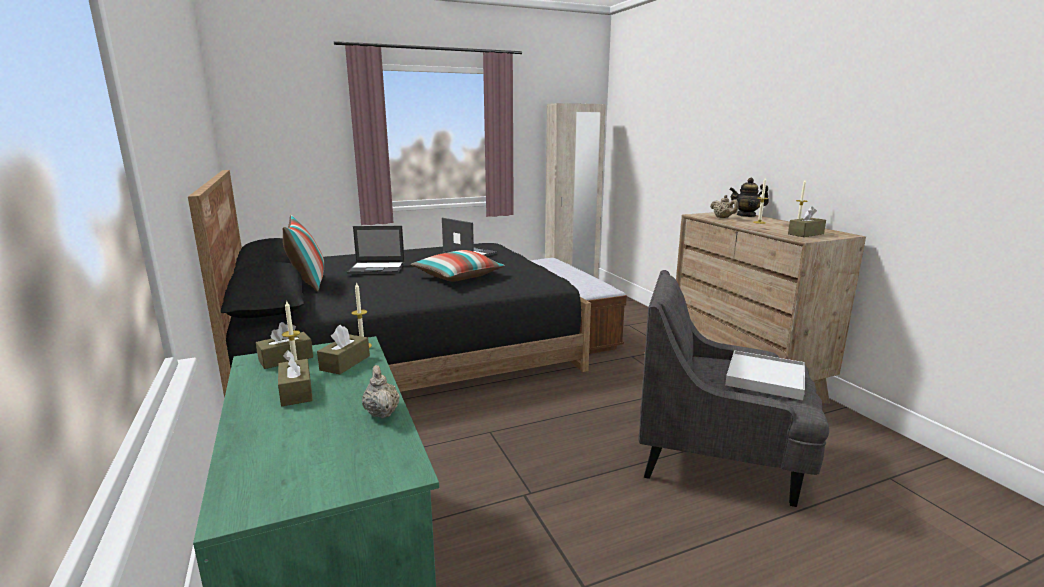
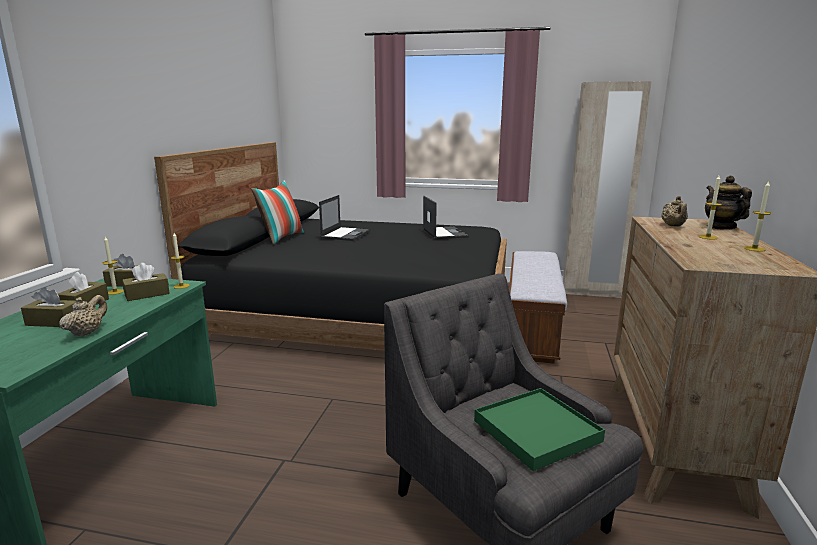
camera: 35 degrees right, 0 degrees up
laptop [347,226,405,274] -> laptop turned 105 degrees counterclockwise [319,195,370,241]
pillow [411,250,505,282] -> none
white tray [725,350,805,400] -> green tray [474,388,605,471]
teapot [729,178,769,217] -> teapot turned 45 degrees clockwise [705,176,752,230]
brown tissue box [788,206,826,237] -> brown tissue box moved to [21,287,76,327]

